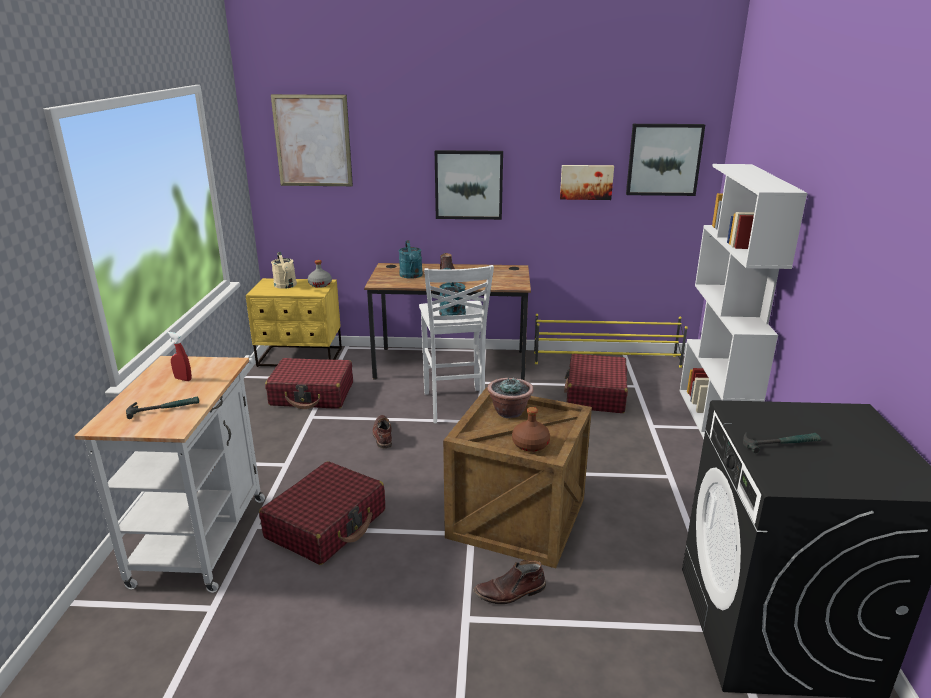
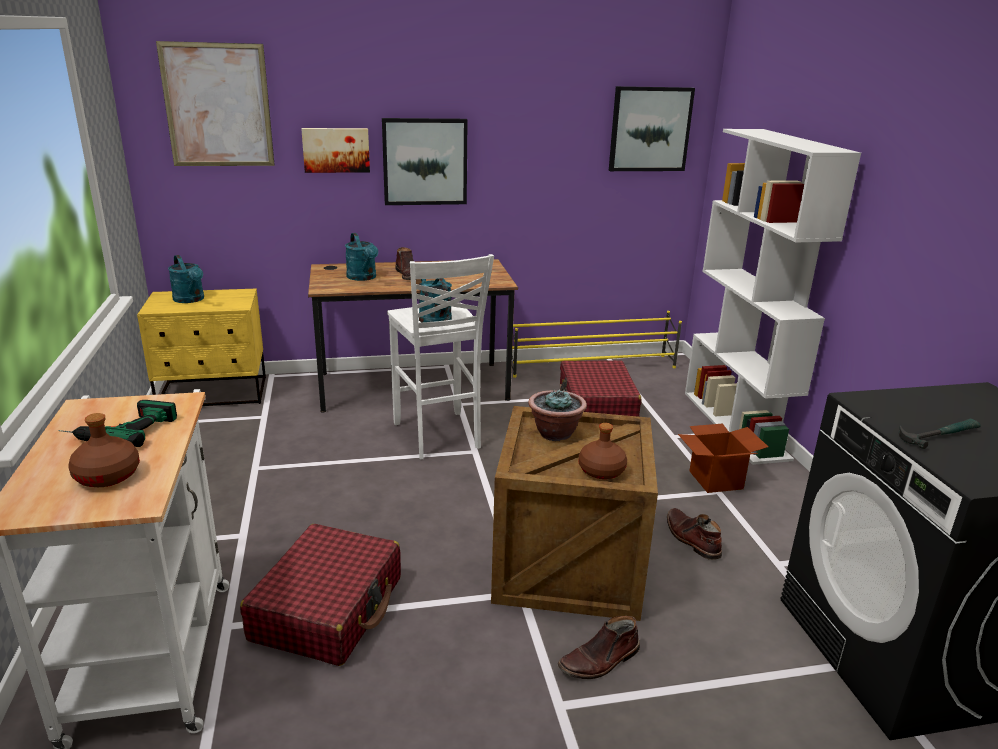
camera: 15 degrees left, 0 degrees up
hammer [126,396,199,419] -> brown bottle [68,413,140,487]
red spray bottle [168,332,192,381] -> power drill [58,400,177,447]
red suitcase [265,358,353,409] -> none
beige watering can [271,252,297,289] -> turquoise watering can [168,255,204,303]
grey bottle [308,260,332,288] -> none
brown boot [372,415,392,448] -> brown boot moved to [667,508,722,560]
picture [560,165,614,200] -> picture moved to [301,128,370,173]
none -> cardboard box [678,423,768,493]

